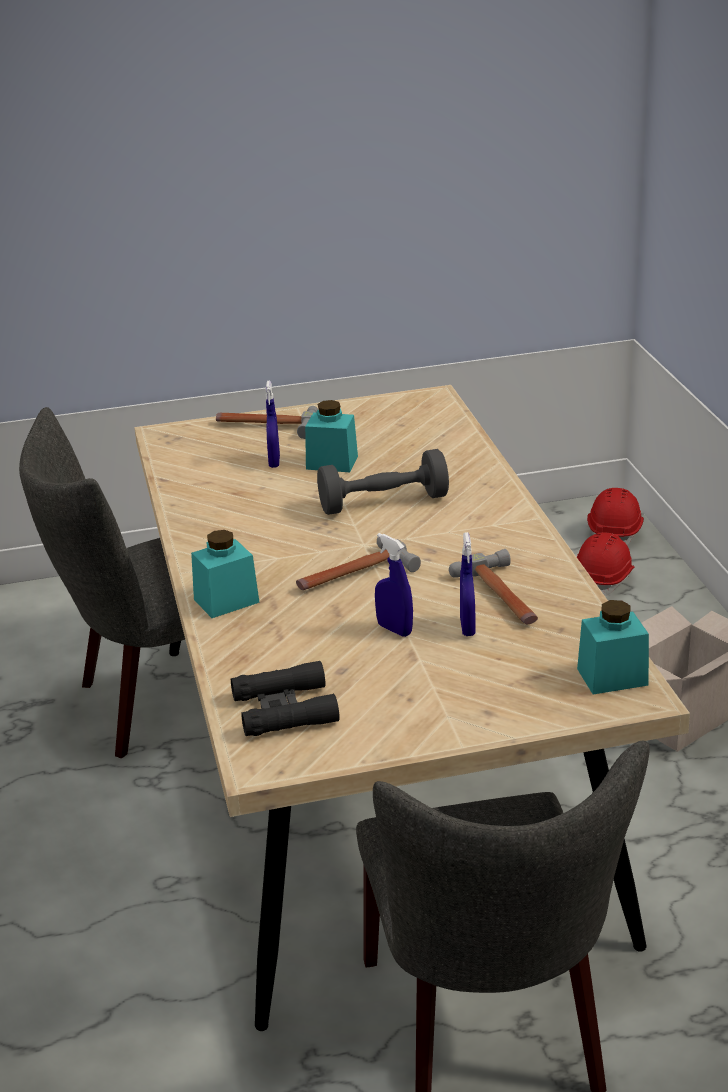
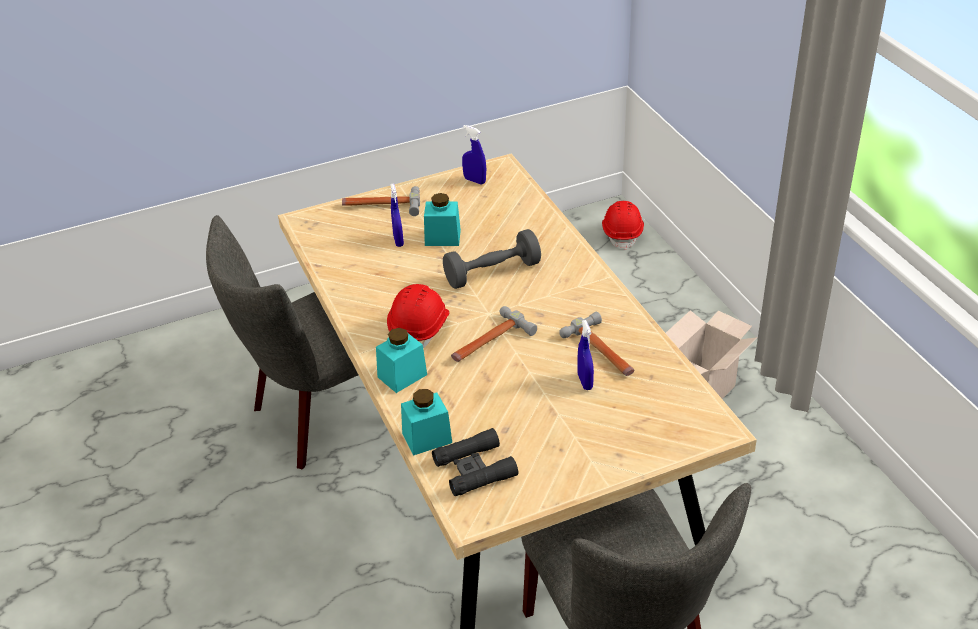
camera: 10 degrees left, 10 degrees up
blue spray bottle [375,533,413,637] -> blue spray bottle moved to [462,125,486,184]
red hard hat [577,532,635,596] -> red hard hat moved to [387,284,449,348]
turquoise jar [577,600,649,695] -> turquoise jar moved to [401,389,452,456]

